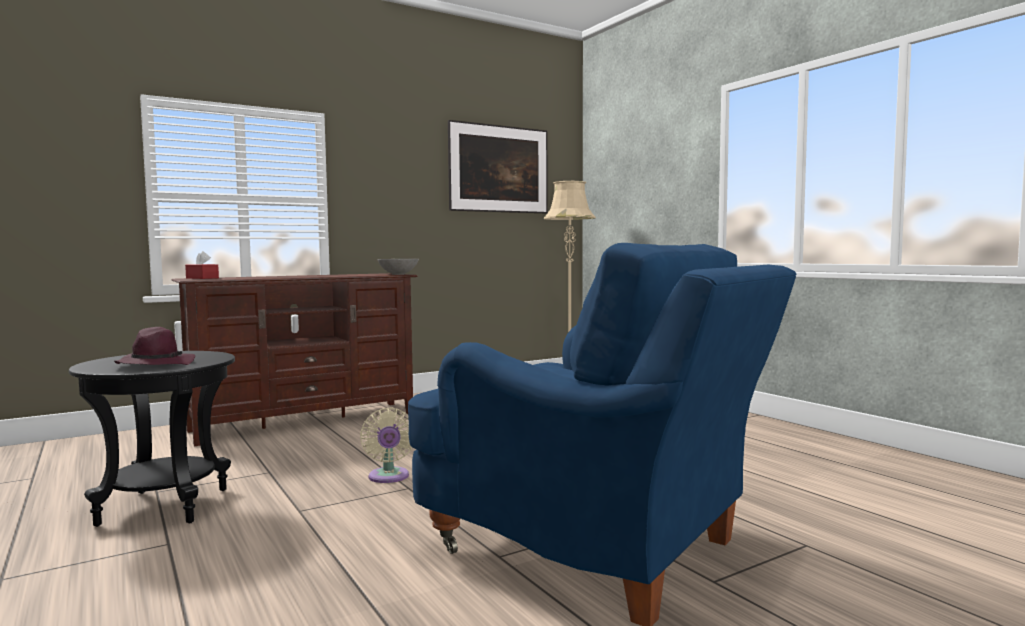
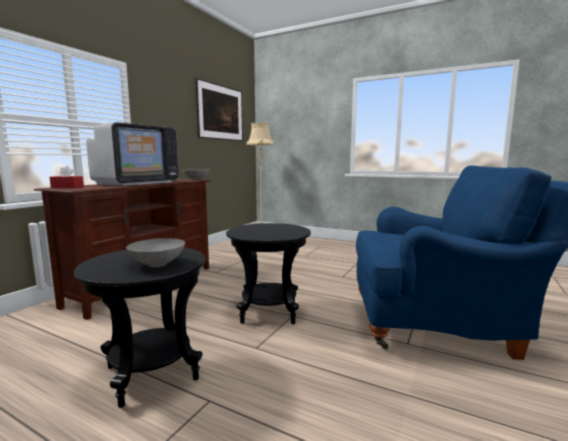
camera: 30 degrees left, 5 degrees up
purple hat [114,327,195,365] -> grey bowl [126,238,185,267]
beige fan [360,407,412,483] -> black side table [226,223,311,324]
none -> television [86,122,179,186]

